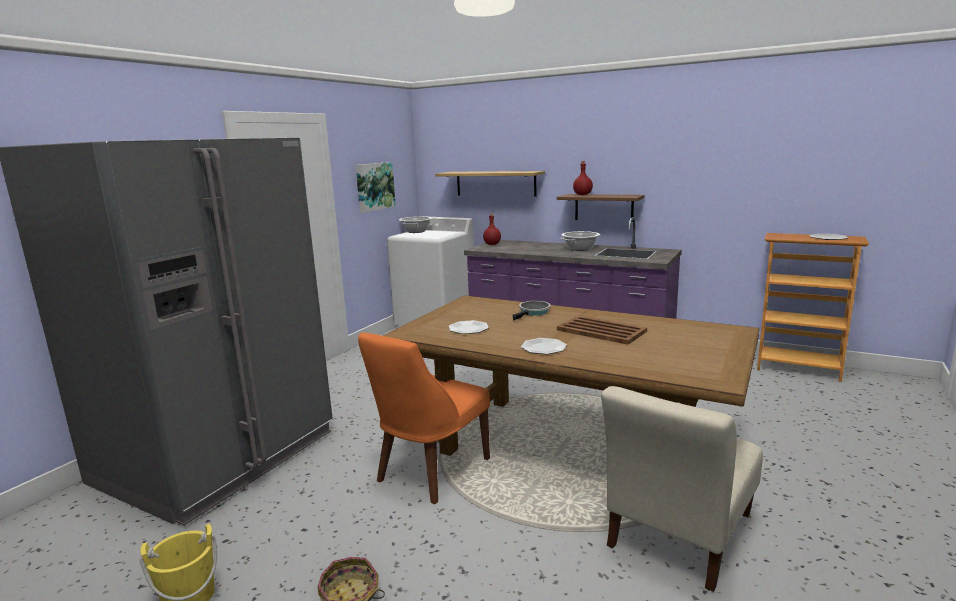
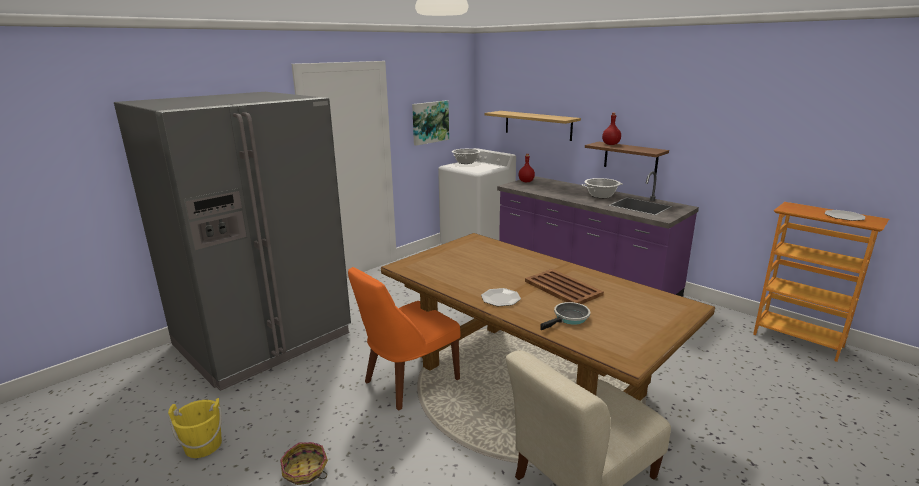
camera: 15 degrees right, 5 degrees up
plate [449,320,489,334] -> none
frying pan [513,301,551,321] -> frying pan moved to [540,302,590,330]

